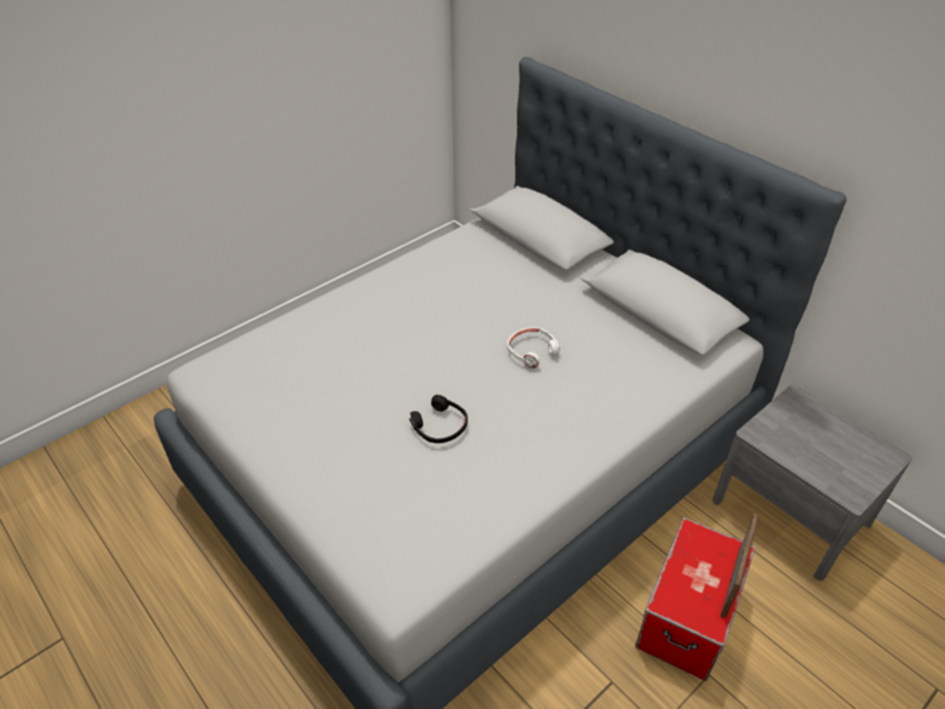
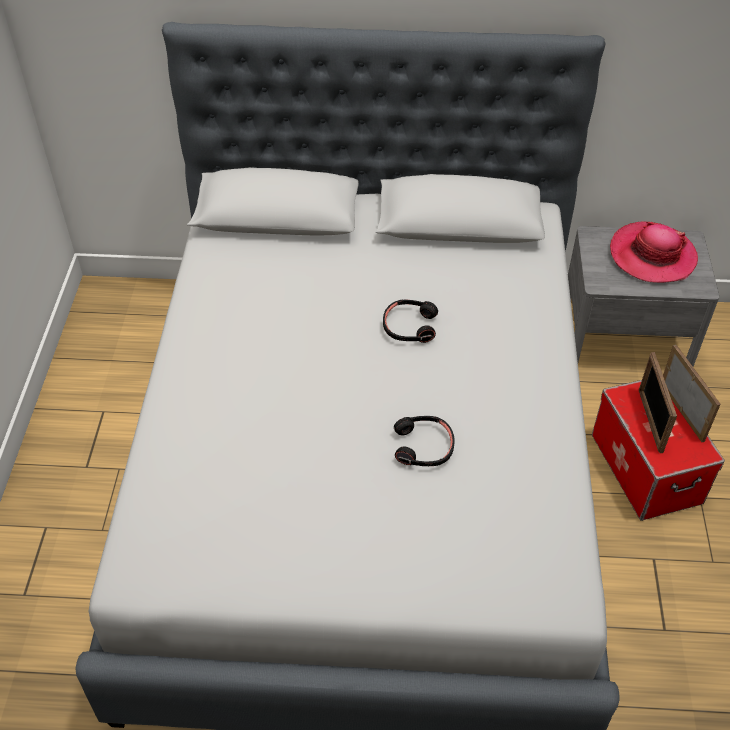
camera: 45 degrees left, 5 degrees up
white headphones [507,327,560,368] -> black headphones [383,300,438,343]
none -> hat [610,221,698,283]
none -> picture frame [639,352,677,453]

